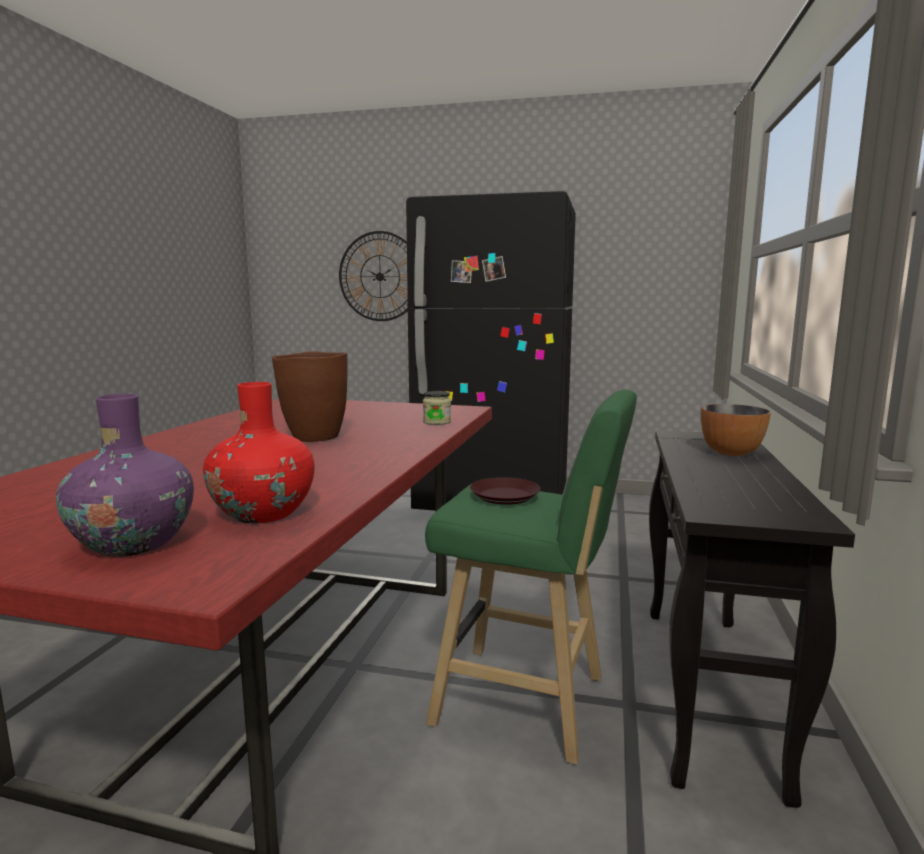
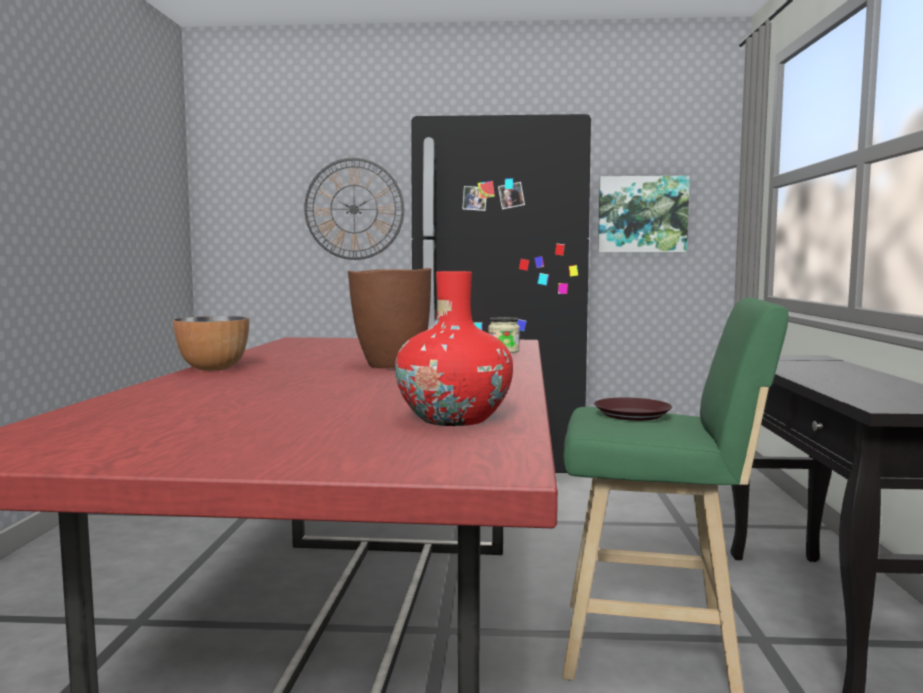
camera: 10 degrees left, 5 degrees down
purple vase [56,394,194,557] -> none
bowl [701,404,771,456] -> bowl moved to [173,316,249,371]
none -> picture [598,176,690,252]

